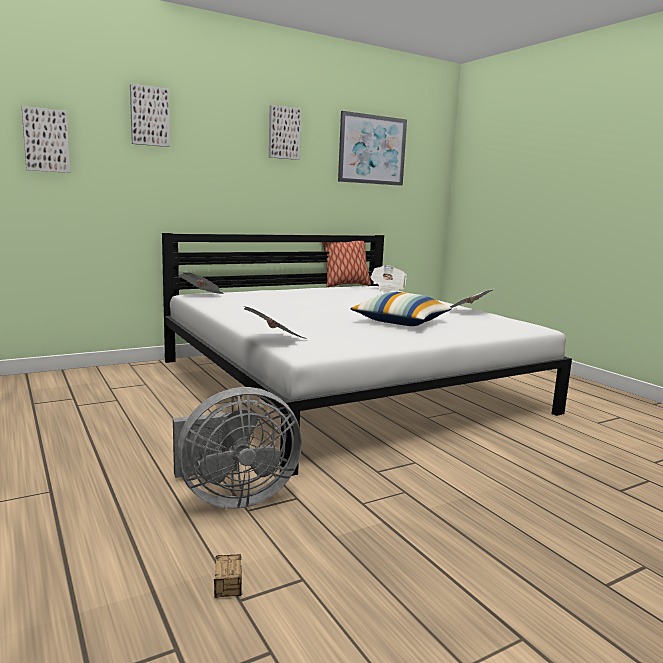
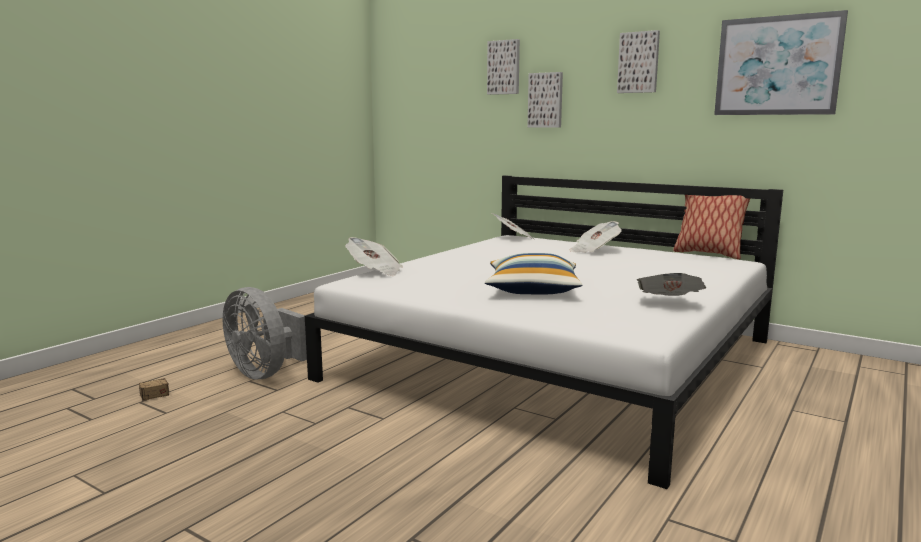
camera: 65 degrees right, 0 degrees up
picture [22,106,70,173] -> picture moved to [527,72,563,128]
newspaper [370,265,407,292] -> newspaper moved to [570,221,622,253]

